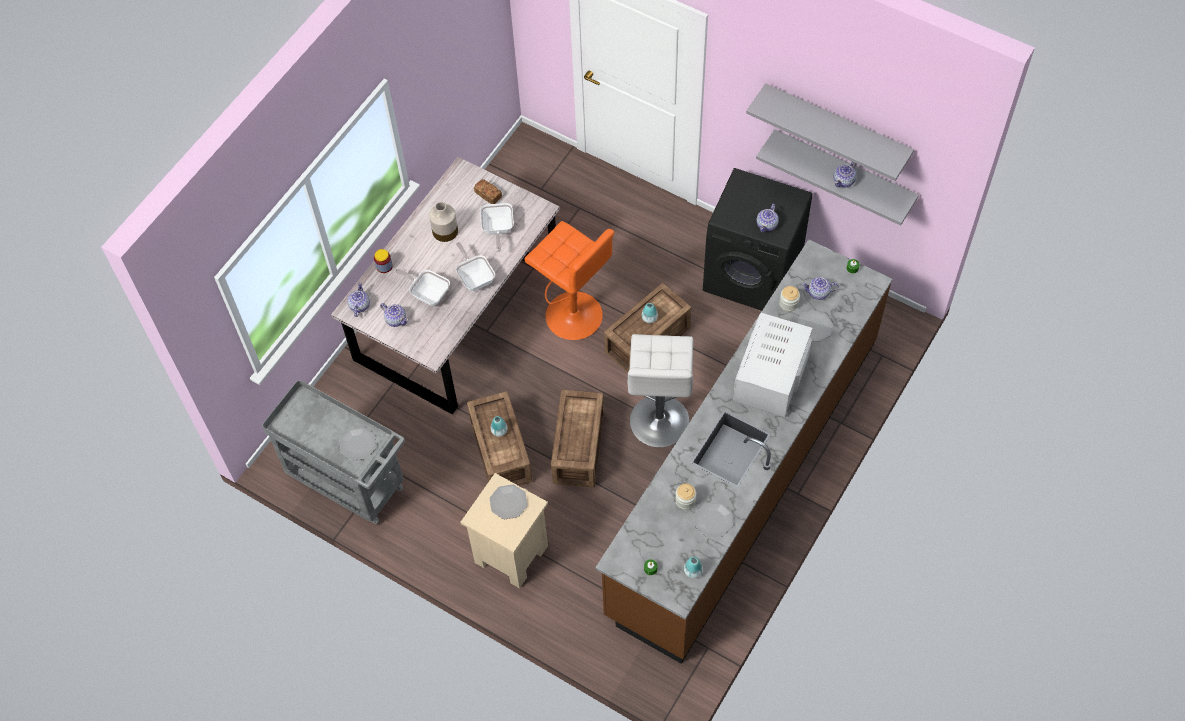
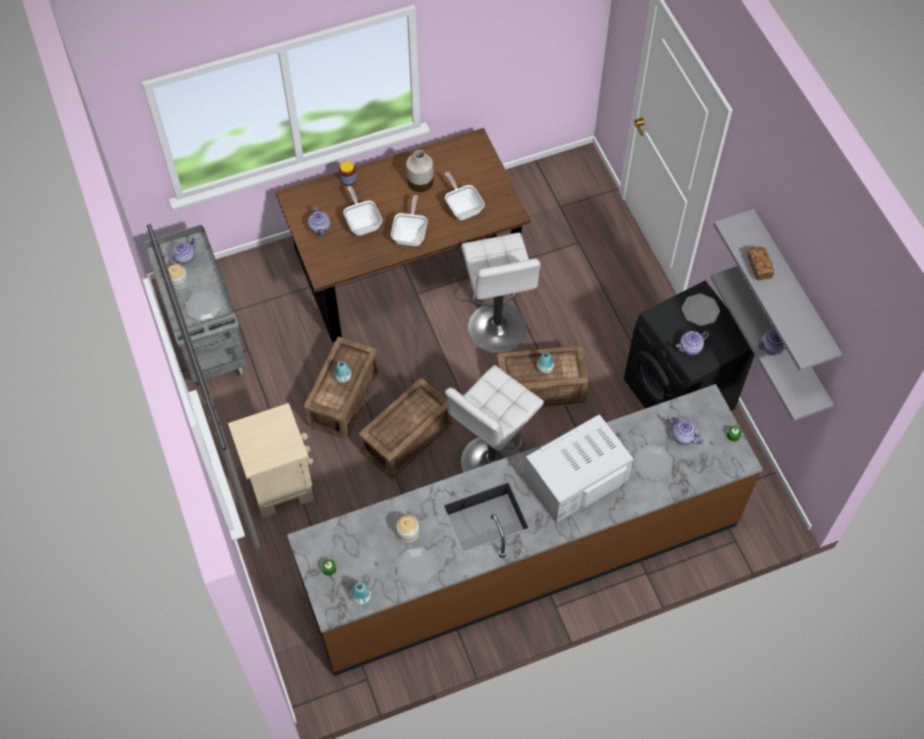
camera: 35 degrees right, 0 degrees up
grey dining table [331,157,560,414] -> brown dining table [275,128,531,342]
teapot [347,282,370,317] -> teapot moved to [168,237,196,265]
bread [474,179,502,204] -> bread moved to [747,247,774,281]
frying pan [480,203,514,252] -> frying pan turned 120 degrees clockwise [445,172,485,220]
plate [490,484,527,519] -> plate moved to [682,294,720,326]
orange stool [524,221,614,340] -> white stool [461,233,541,353]
jar [779,286,800,312] -> jar moved to [168,264,188,291]

